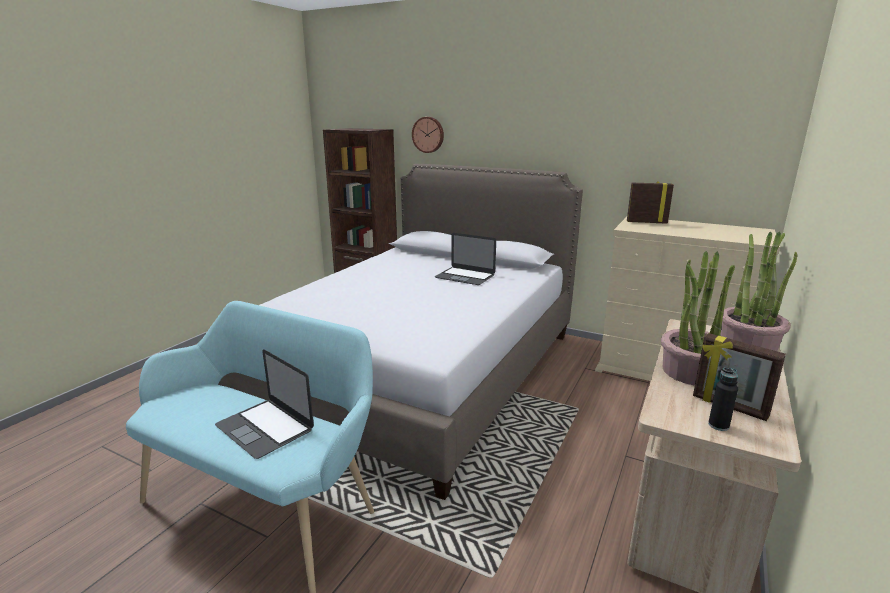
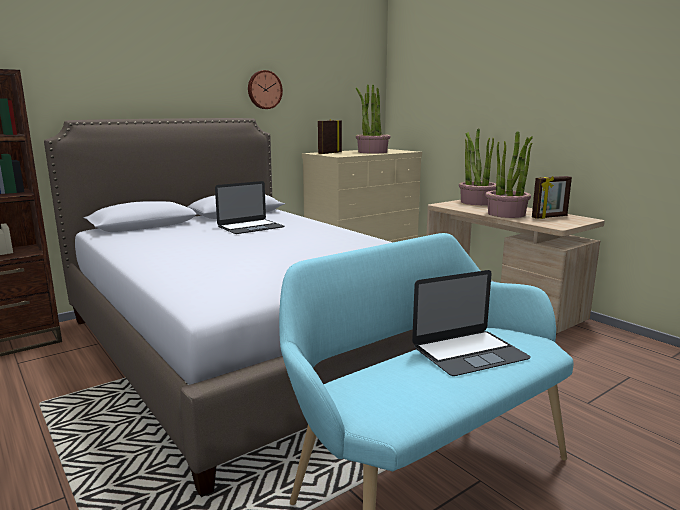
camera: 65 degrees left, 5 degrees down
wall clock [412,117,444,153] -> wall clock moved to [248,70,283,109]
black bottle [708,367,738,431] -> none
none -> potted plant [356,84,391,153]

